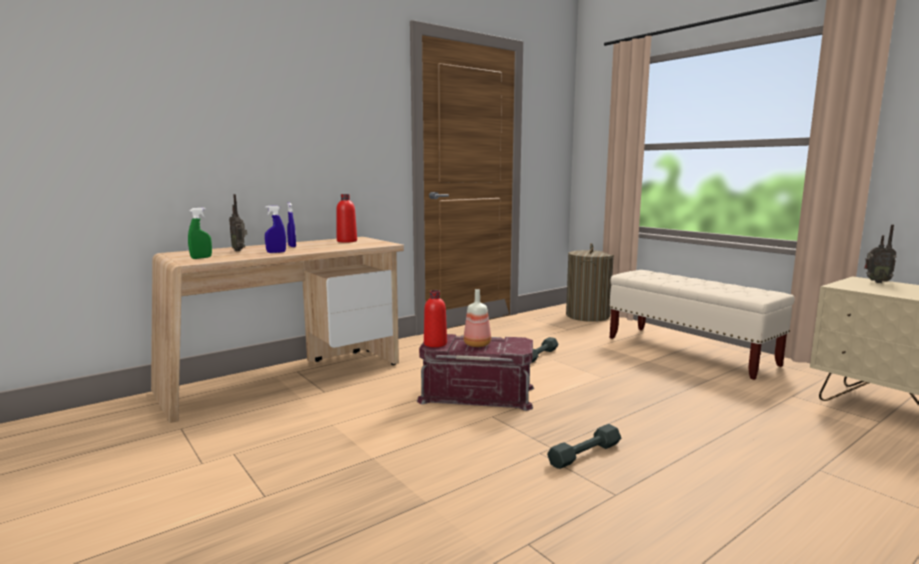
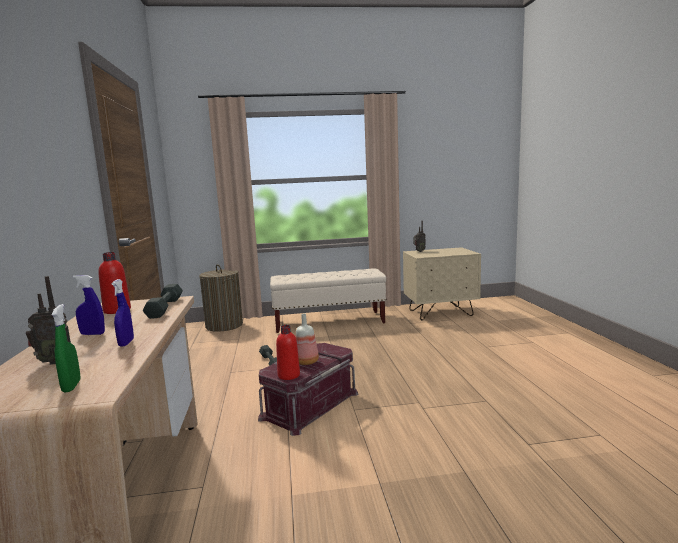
camera: 60 degrees left, 0 degrees up
grey dumbbell [547,424,621,469] -> grey dumbbell moved to [143,284,183,319]

